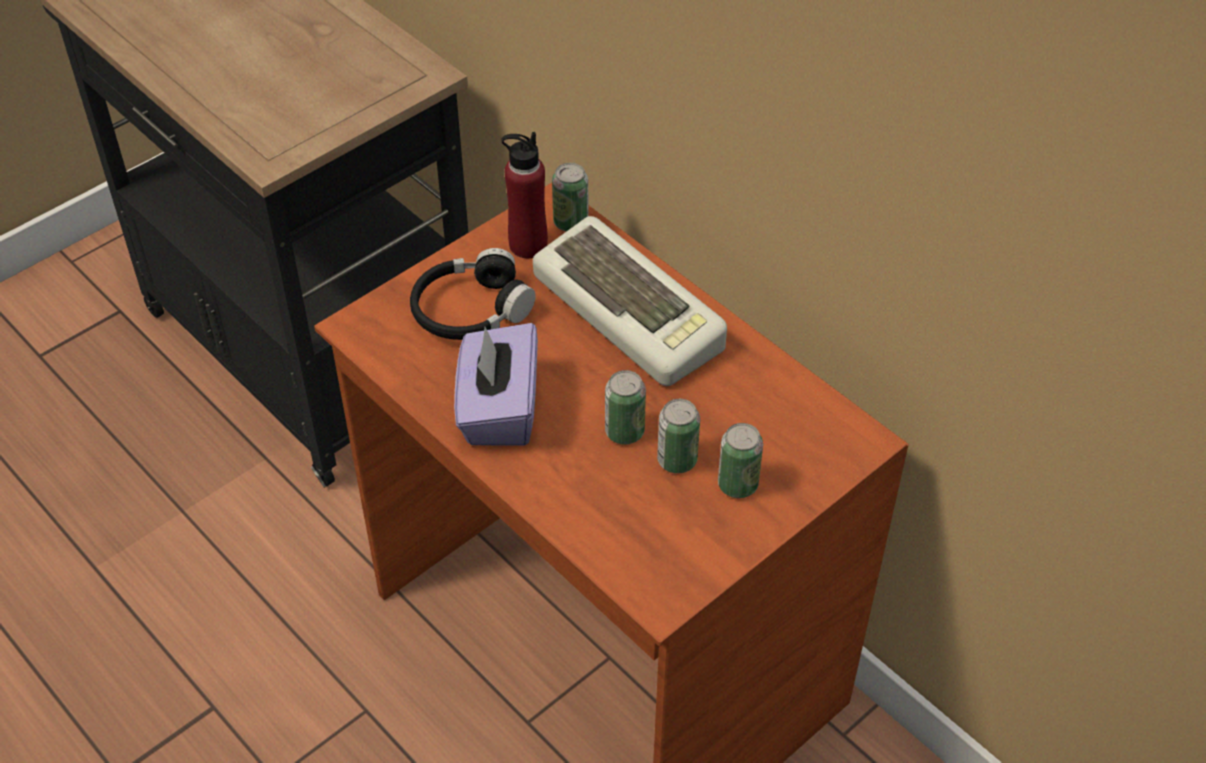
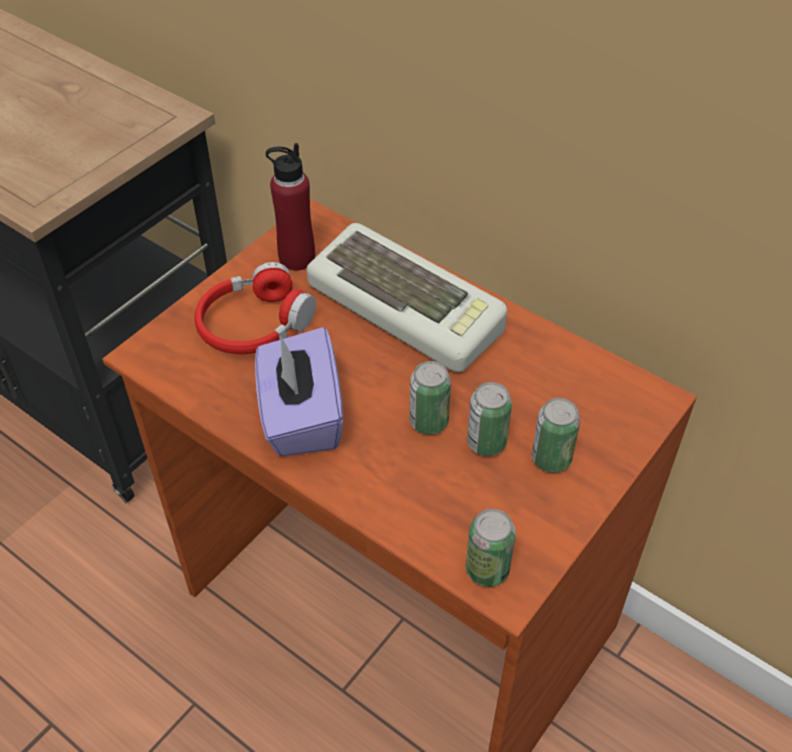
camera: 10 degrees left, 0 degrees up
black headphones [410,248,536,340] -> red headphones [194,262,316,354]
can [552,163,589,231] -> can moved to [466,509,516,587]

